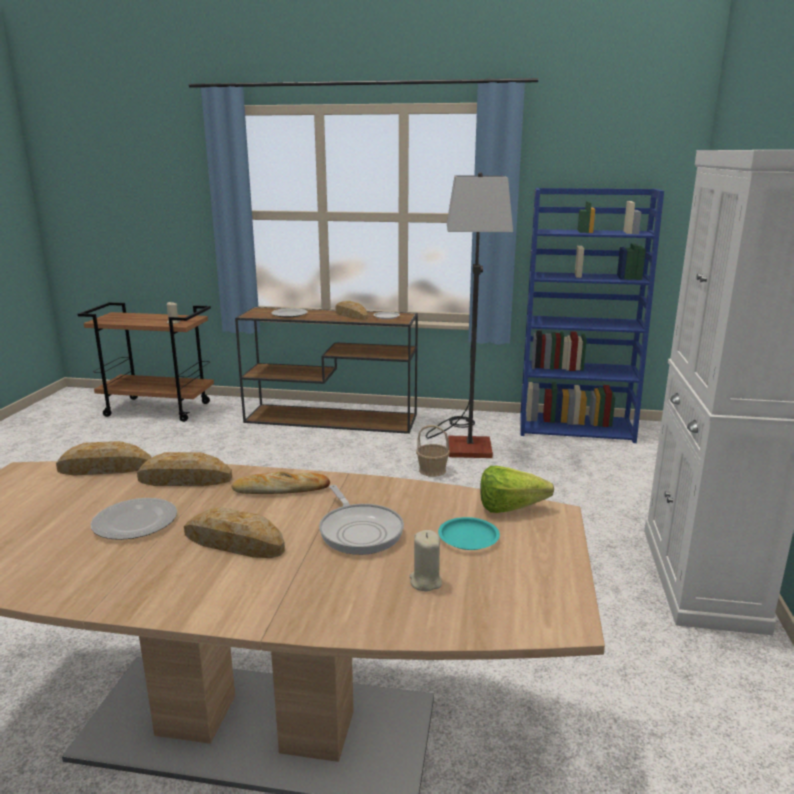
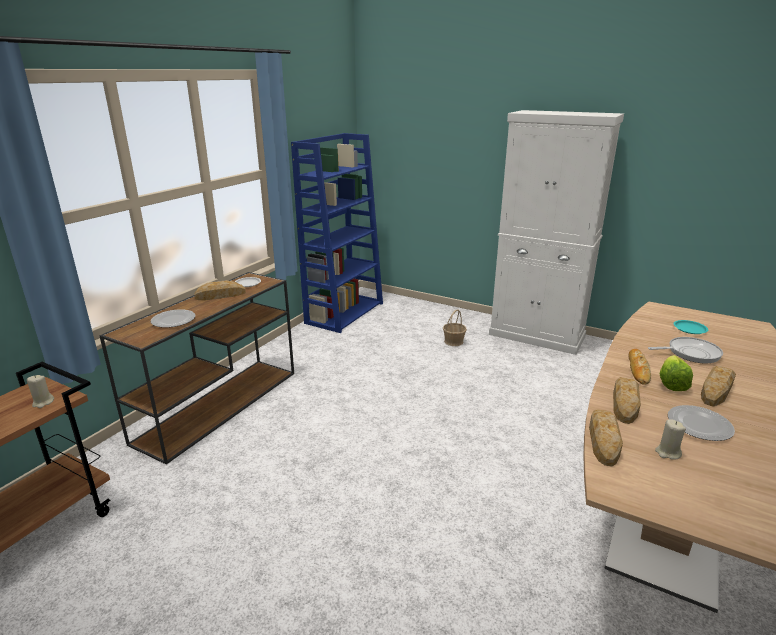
camera: 70 degrees left, 5 degrees up
beige candle [410,530,442,592] -> beige candle moved to [655,419,686,460]
basket [416,425,450,477] -> basket moved to [443,309,467,346]
floor lamp [426,172,513,458] -> none
lettuce [480,466,554,513] -> lettuce moved to [660,355,693,391]

